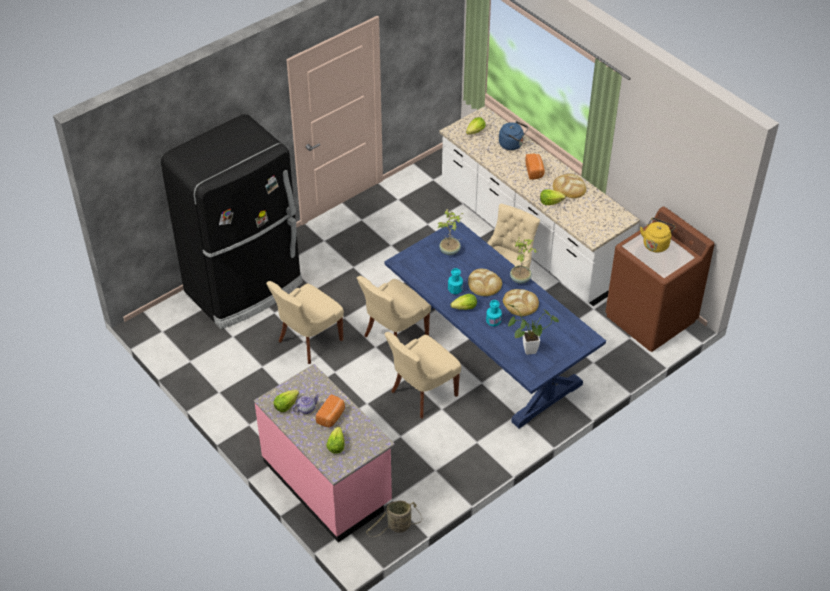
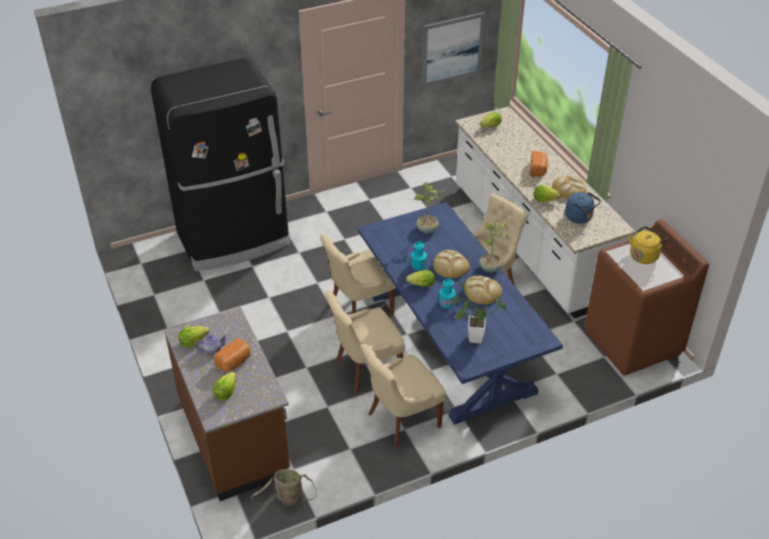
camera: 15 degrees right, 5 degrees down
pink counter [254,364,395,543] -> brown counter [164,307,290,501]
beige chair [266,281,344,364] -> beige chair moved to [360,344,446,448]
blue kettle [499,121,528,150] -> blue kettle moved to [565,192,601,224]
none -> picture [422,12,485,86]

